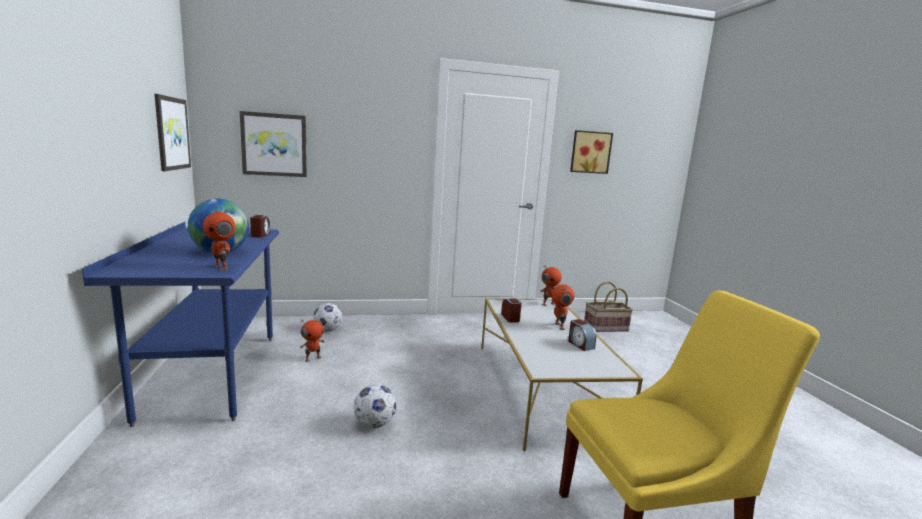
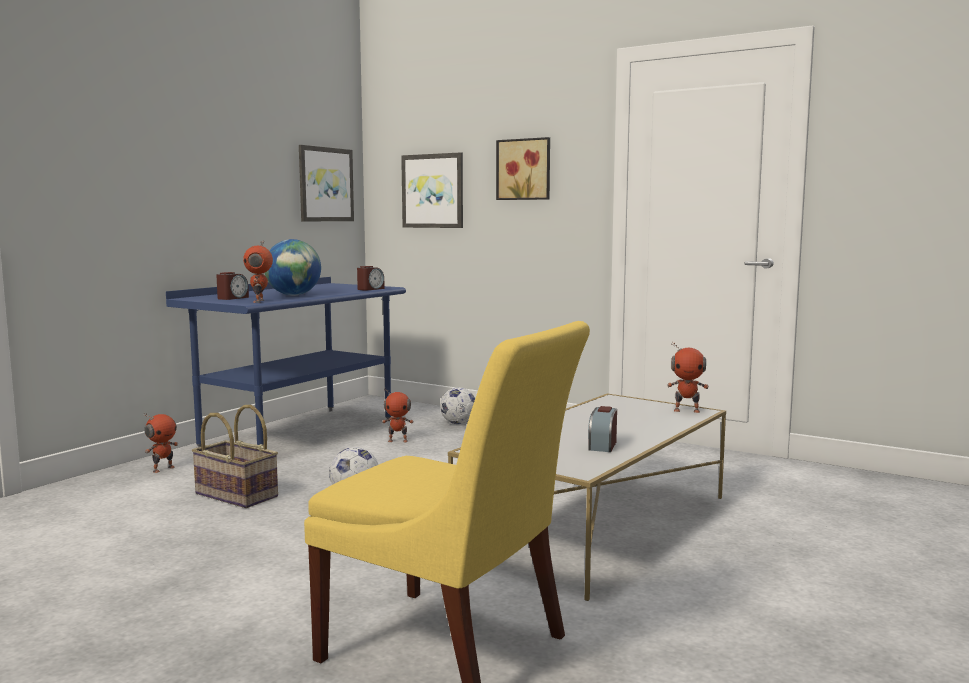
camera: 45 degrees right, 5 degrees down
alarm clock [501,299,522,323] -> alarm clock moved to [216,272,249,300]
toy robot [551,284,574,330] -> toy robot moved to [144,412,178,473]
picture [570,130,613,174] -> picture moved to [496,137,550,200]
basket [584,282,633,332] -> basket moved to [192,405,278,508]

